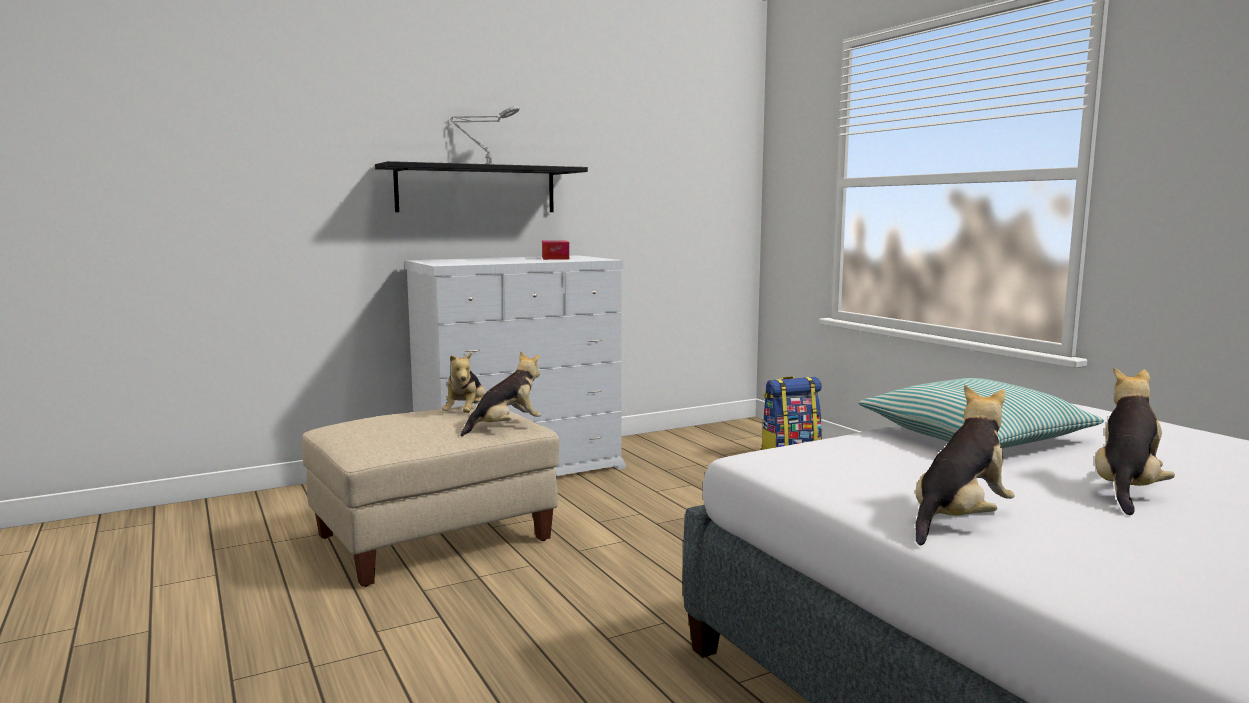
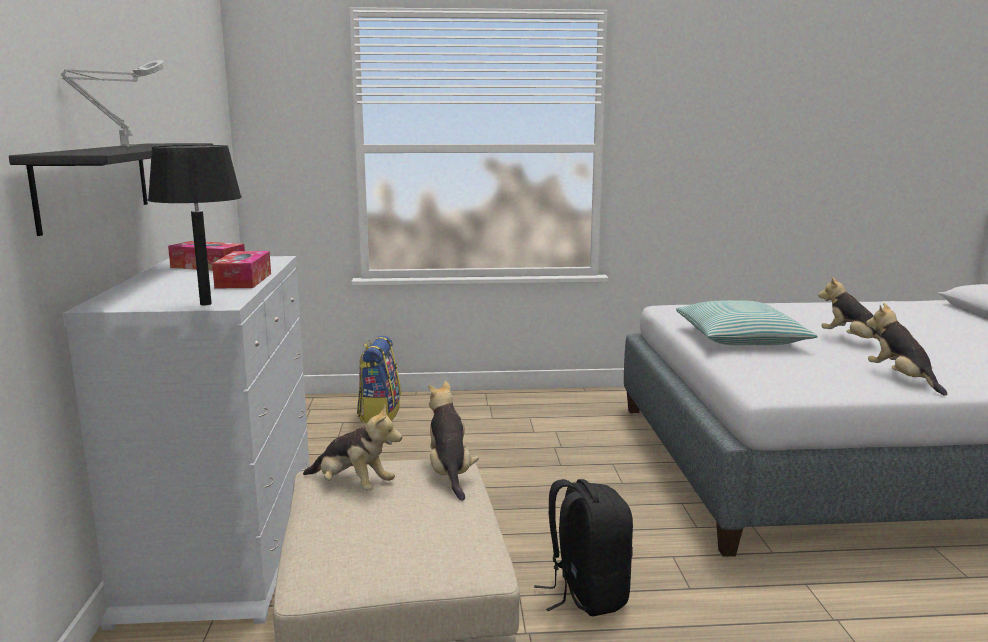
camera: 65 degrees left, 5 degrees up
none -> black table lamp [148,145,242,305]
none -> tissue box [212,251,271,288]
none -> black backpack [534,479,633,617]

